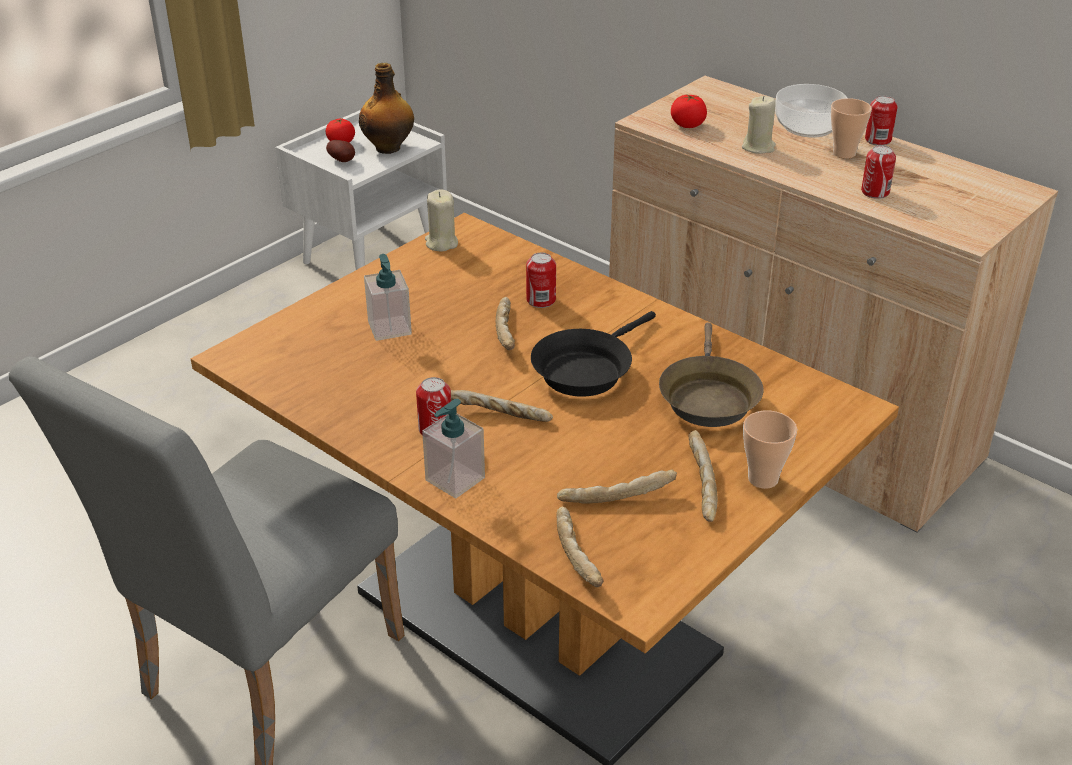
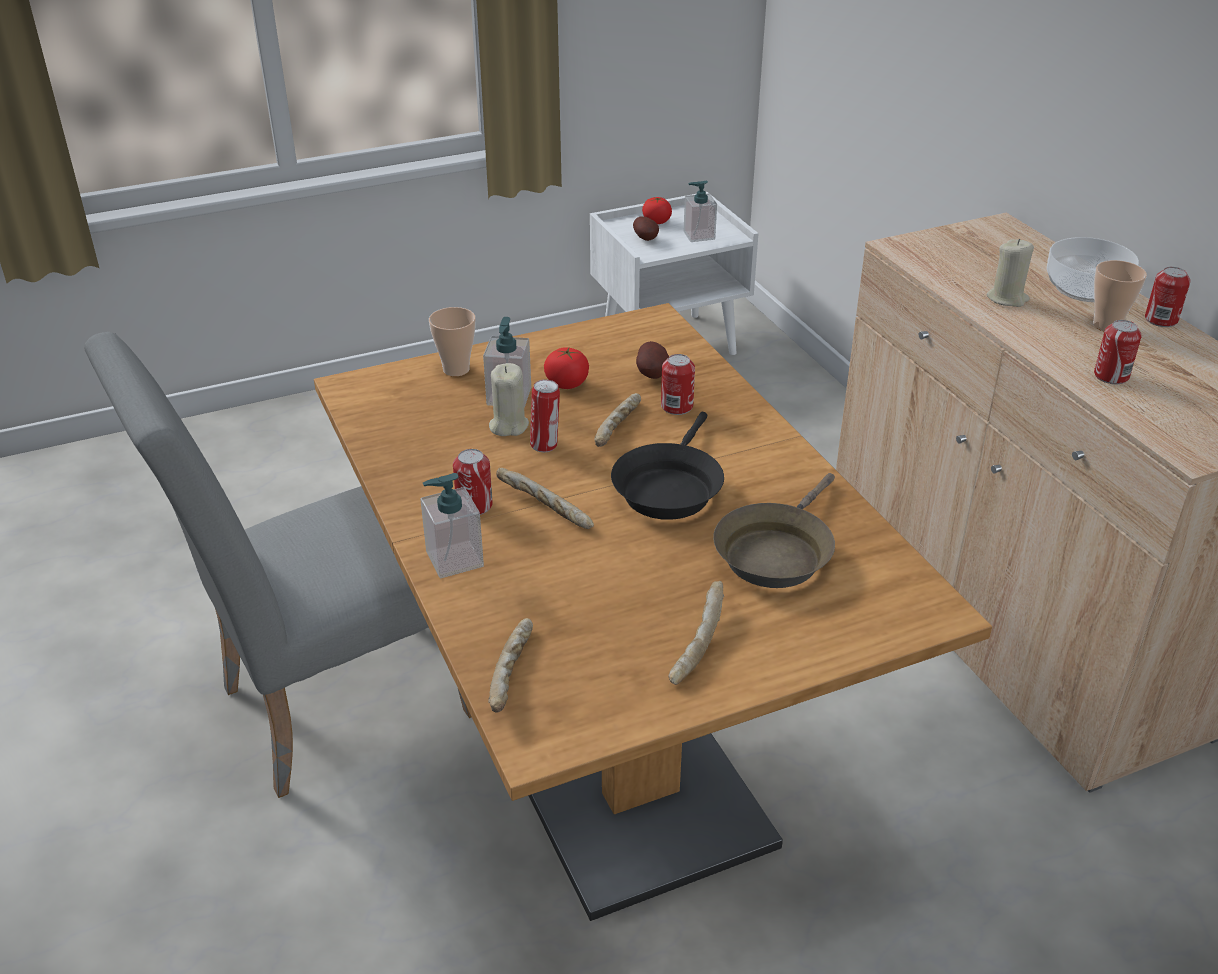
camera: 25 degrees right, 0 degrees up
bottle [359,63,414,154] -> soap dispenser [684,181,717,242]
beige candle [425,190,458,251] -> beige candle moved to [489,363,529,436]
black frying pan [531,311,656,397] -> black frying pan turned 45 degrees counterclockwise [611,412,724,520]
bread [557,470,677,503] -> none
tomato [671,95,707,128] -> tomato moved to [544,347,589,389]
cup [743,411,797,489] -> cup moved to [429,307,475,376]
none -> can [530,380,560,452]
none -> potato [636,341,669,379]

